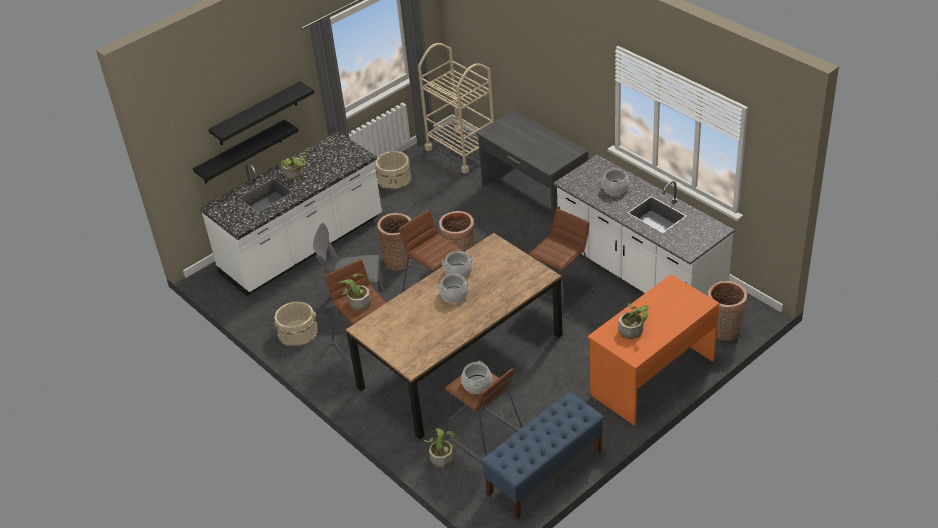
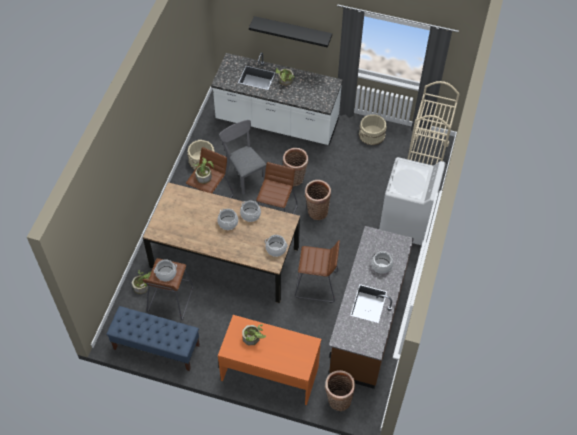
camera: 55 degrees right, 15 degrees up
black shelf [193,119,298,184] -> none
grey desk [476,110,588,225] -> white washing machine [379,157,445,245]
white counter [553,155,734,296] -> brown counter [329,226,414,389]
none -> cooking pot [265,235,288,257]

